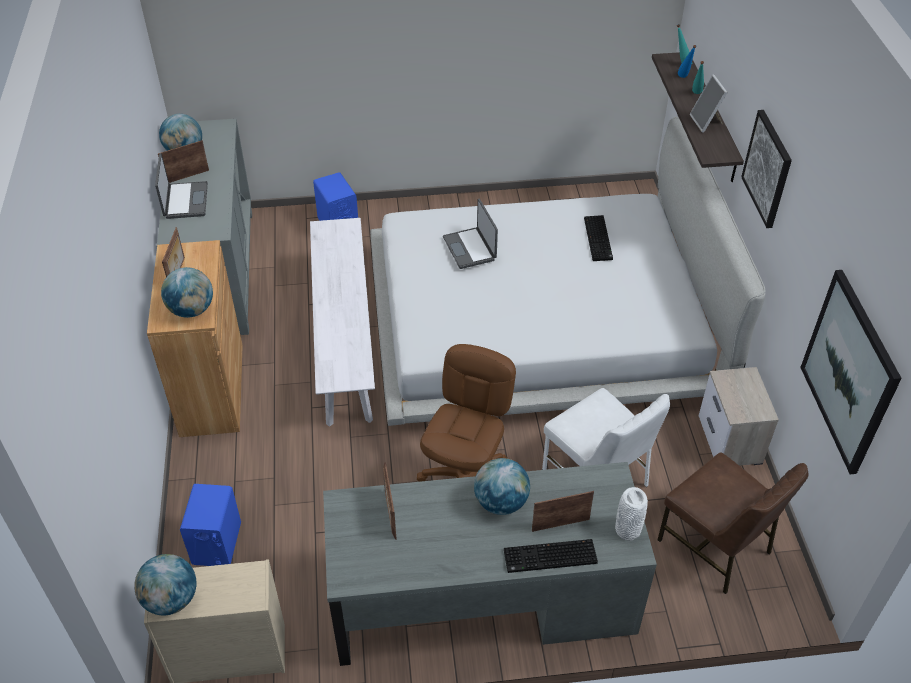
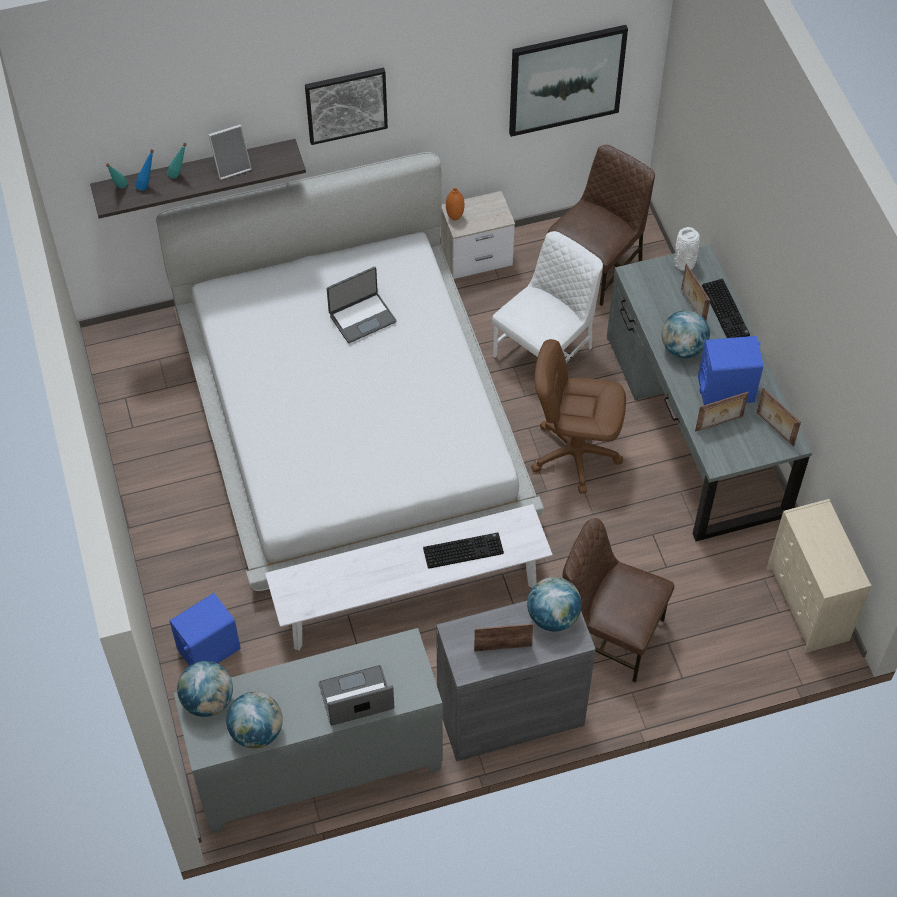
camera: 100 degrees left, 10 degrees up
globe [134,554,196,616] -> globe moved to [177,661,233,717]
brown cabinet [147,240,243,437] -> grey cabinet [436,600,596,761]
picture frame [158,140,209,183] -> picture frame moved to [757,388,801,446]
blue speaker [180,484,241,566] -> blue speaker moved to [698,336,763,405]
laptop [443,199,498,269] -> laptop moved to [327,267,397,343]
keyboard [584,215,613,261] -> keyboard moved to [423,533,504,569]
none -> orange vase [446,188,464,221]
none -> brown chair [562,518,674,682]

